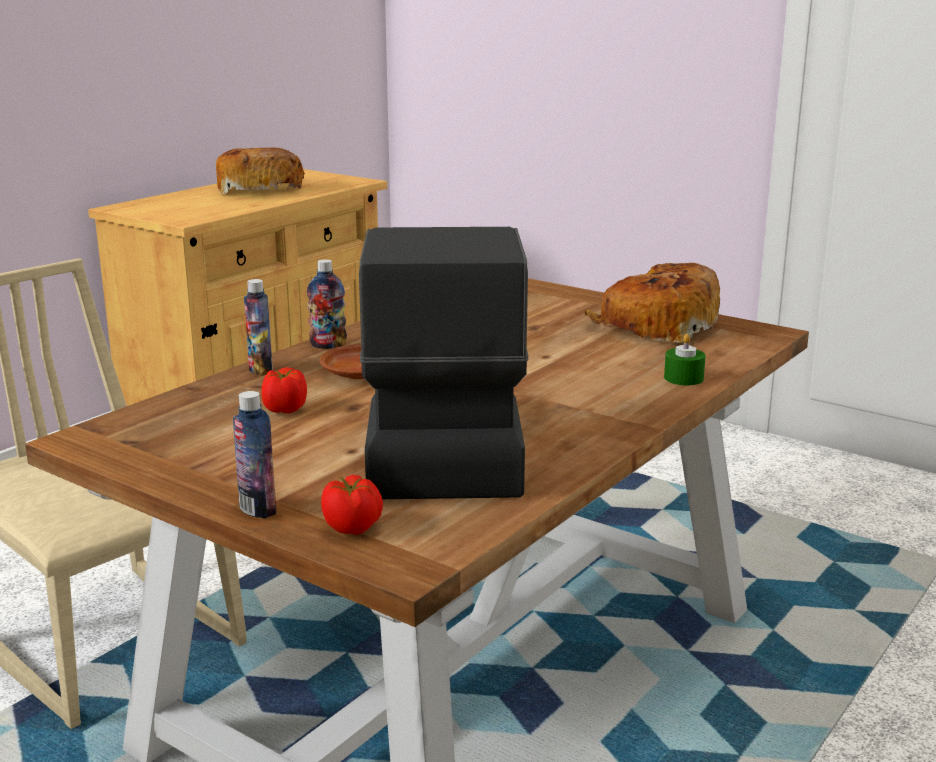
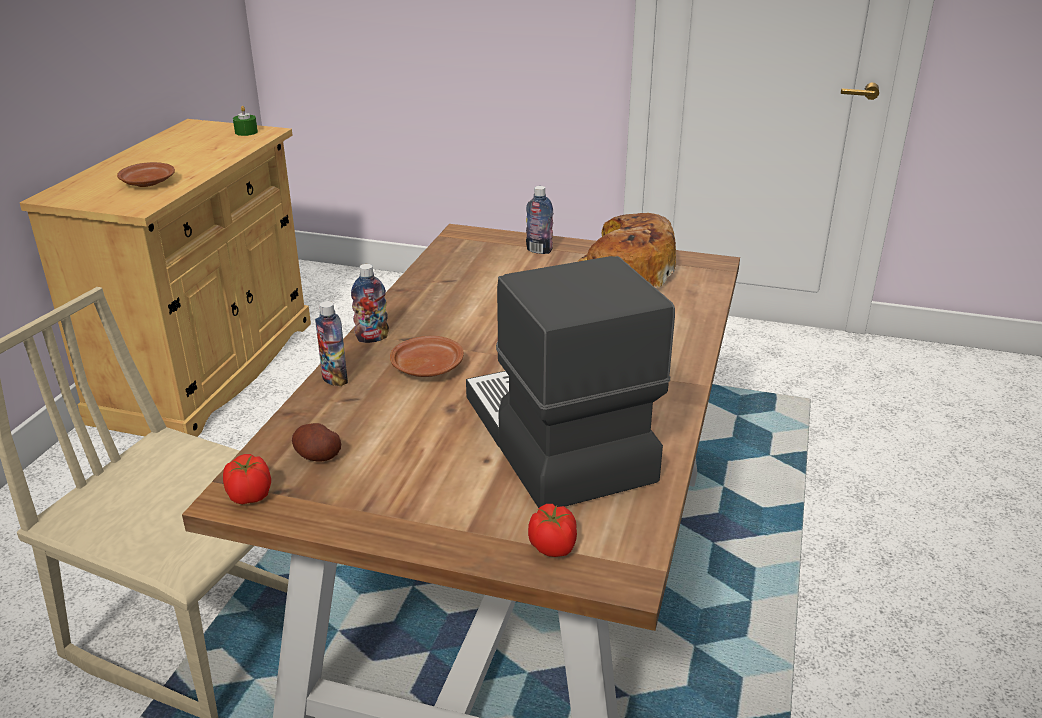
camera: 20 degrees left, 10 degrees up
bread [216,148,305,194] -> none
bottle [233,391,277,518] -> bottle moved to [526,186,553,254]
tomato [261,367,307,414] -> tomato moved to [223,454,271,504]
green candle [664,334,706,385] -> green candle moved to [233,106,258,136]
none -> brown plate [117,162,175,187]
none -> potato [292,423,341,462]

